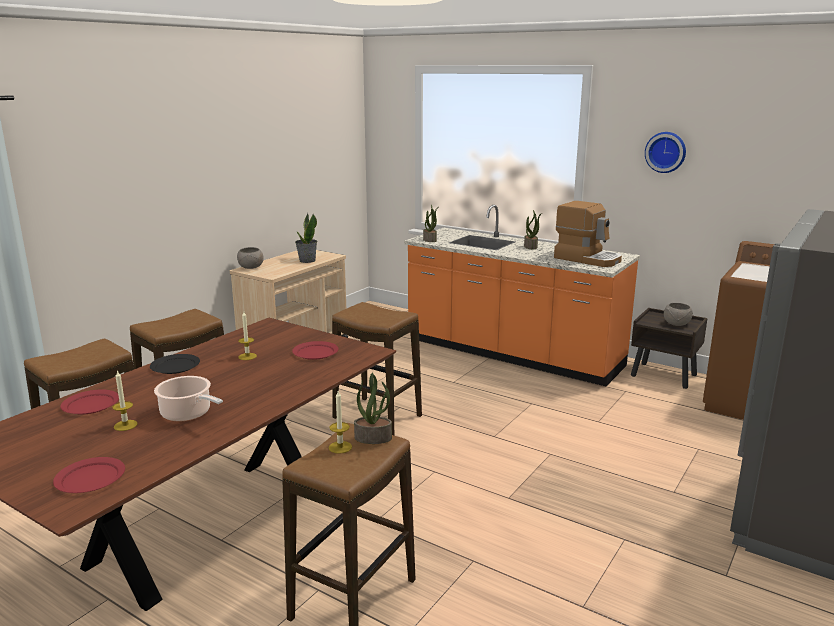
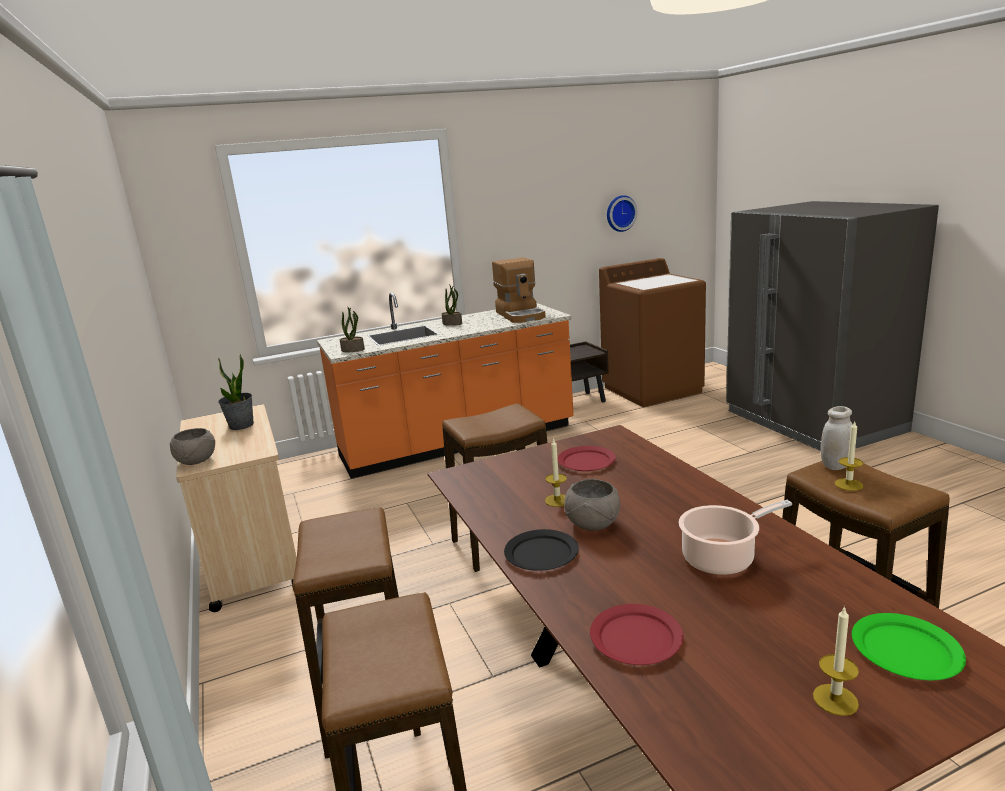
camera: 55 degrees left, 0 degrees up
red plate [53,457,125,493] -> green plate [852,613,966,680]
candle [112,370,138,431] -> candle moved to [813,606,859,716]
potted plant [354,372,392,444] -> white jar [821,406,853,470]
coffee machine [554,201,622,267] -> coffee machine turned 90 degrees clockwise [492,257,546,323]
wall clock [645,132,686,173] -> wall clock moved to [607,195,638,232]
grey bowl [664,303,693,326] -> grey bowl moved to [564,479,620,531]

